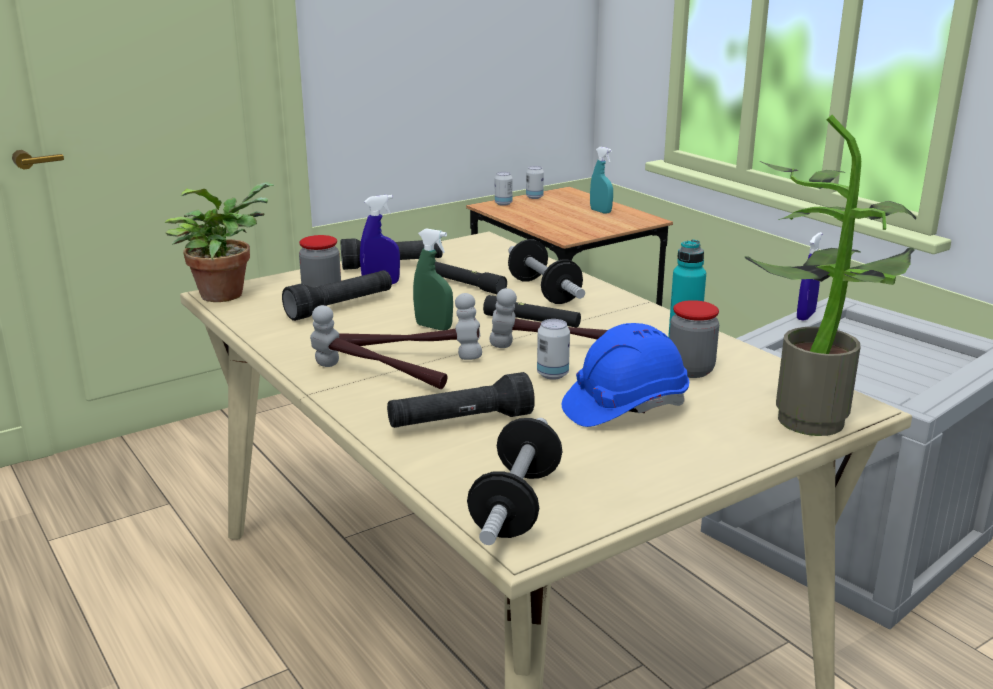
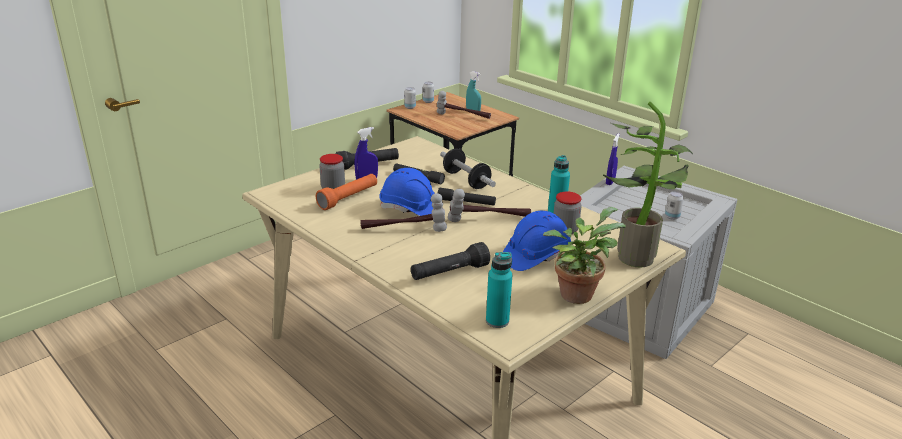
camera: 10 degrees left, 5 degrees up
potted plant [165,182,275,302] -> potted plant moved to [543,207,626,304]
black flashlight [282,270,392,321] -> orange flashlight [316,174,377,210]
hammer [310,305,447,389] -> hammer moved to [437,91,491,119]
green spray bottle [413,229,453,330] -> blue hard hat [379,168,435,216]
dumbbell [467,418,562,545] -> turquoise bottle [486,252,512,328]
can [537,319,570,380] -> can moved to [665,191,684,220]

